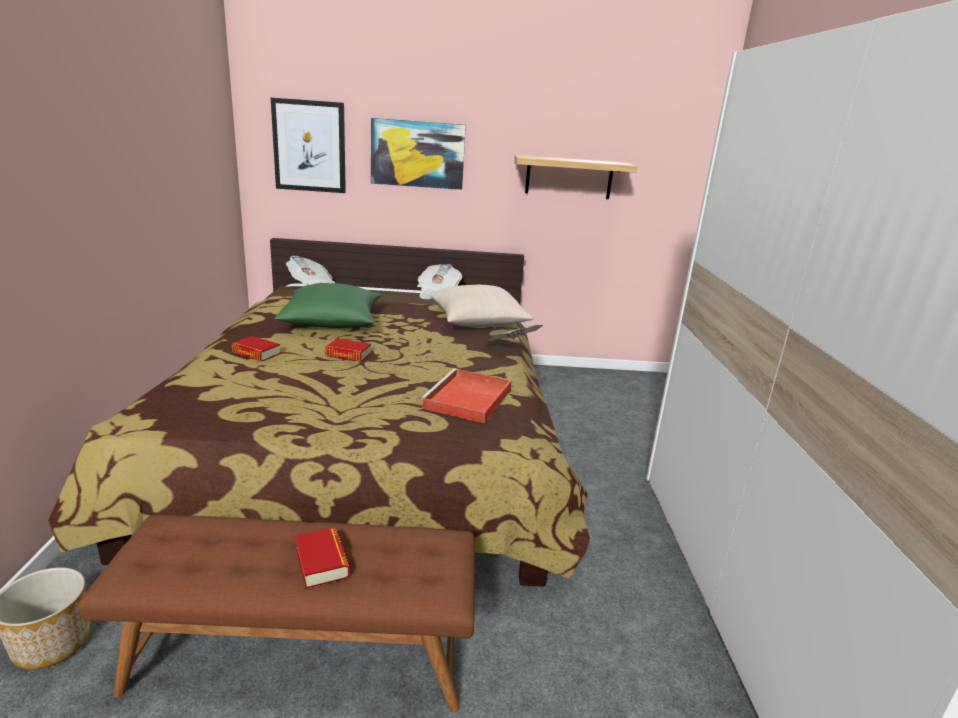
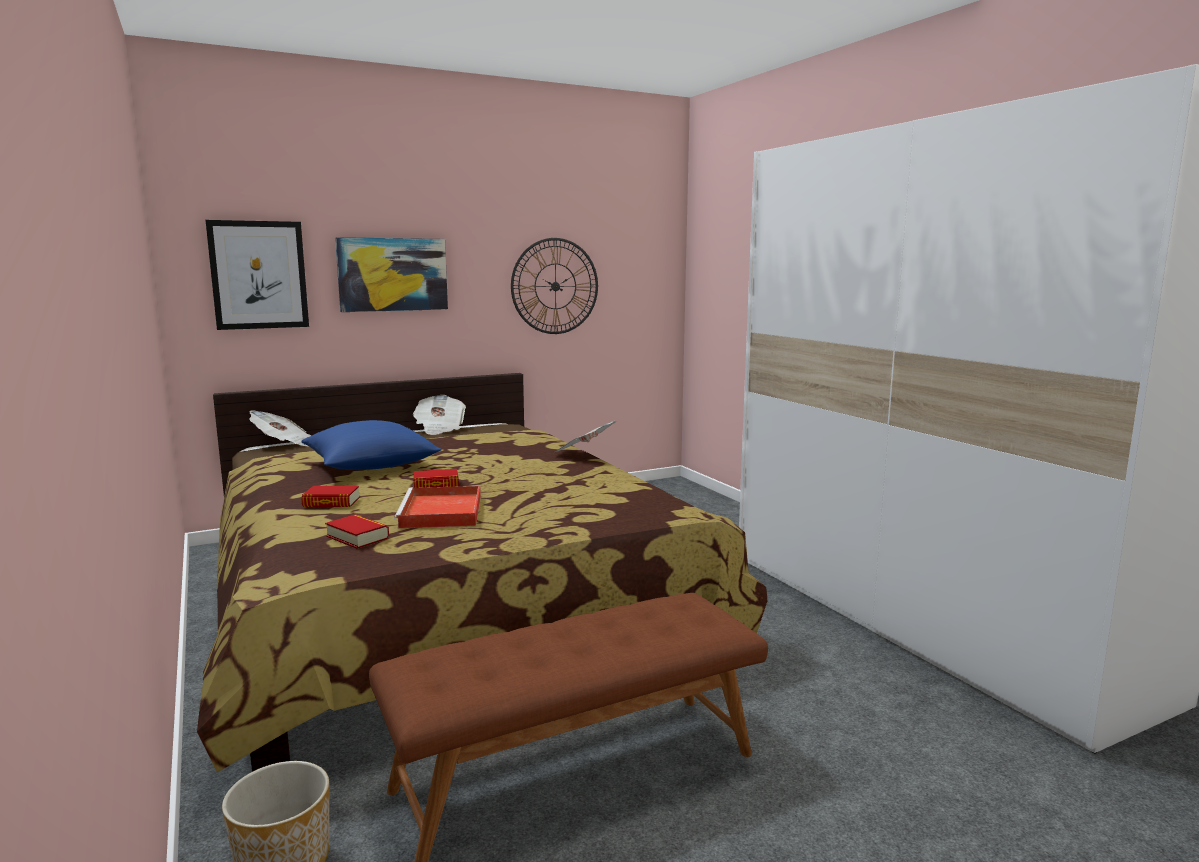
camera: 25 degrees left, 10 degrees down
green pillow [274,283,381,328] -> blue pillow [301,420,441,470]
book [295,528,350,589] -> book moved to [325,514,389,549]
red tray [420,368,512,423] -> red tray moved to [394,486,481,528]
beige pillow [429,285,534,326] -> none
shelf [514,155,637,199] -> wall clock [511,238,598,334]

